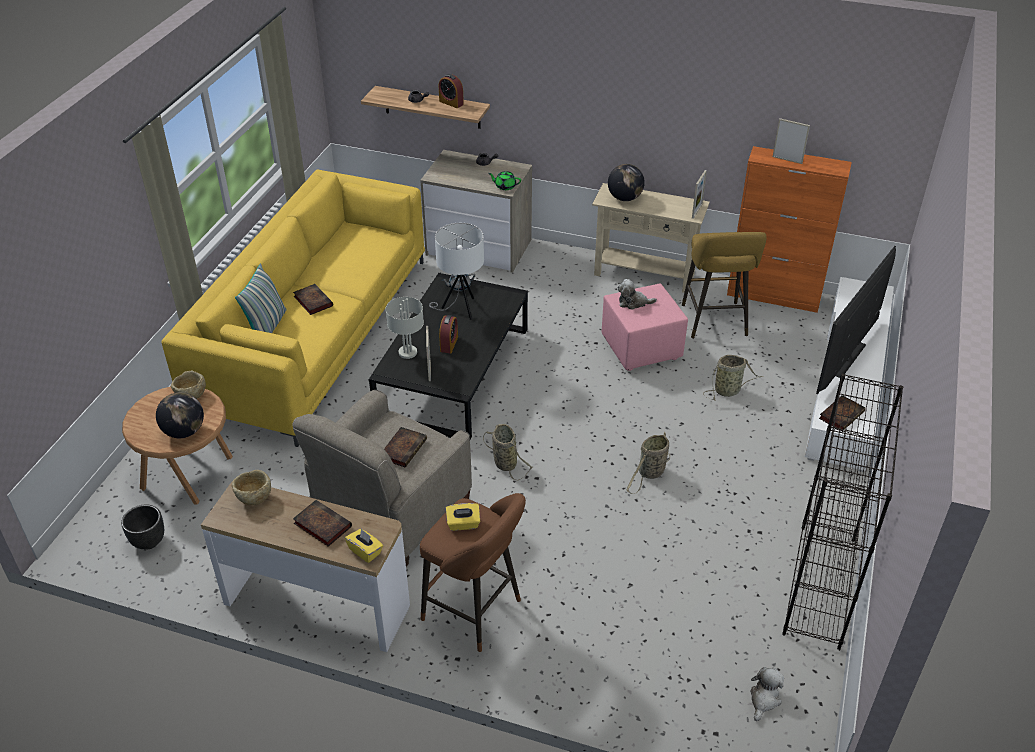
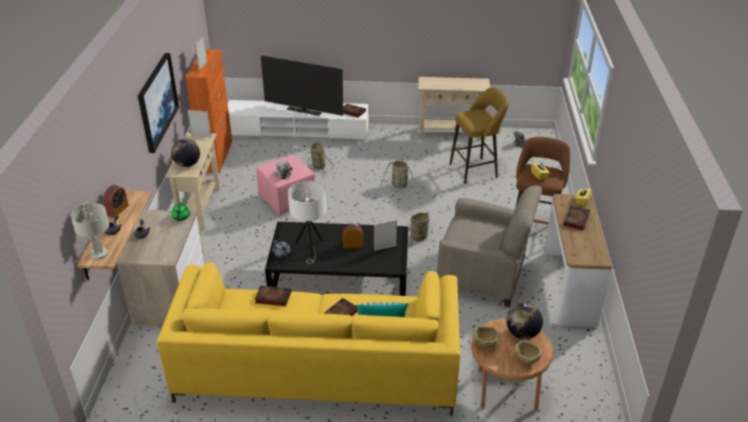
camera: 105 degrees left, 5 degrees down
black planter [121,505,164,550] -> none
beige bowl [232,470,271,505] -> beige bowl moved to [515,340,542,365]
book [384,427,427,468] -> book moved to [255,286,291,306]
grey table lamp [386,297,424,359] -> grey table lamp moved to [71,201,109,259]
yellow stool [682,232,767,338] -> yellow stool moved to [449,87,509,184]
black bookcase [782,373,903,650] -> beige console table [418,77,490,140]
none -> picture [138,53,179,153]

